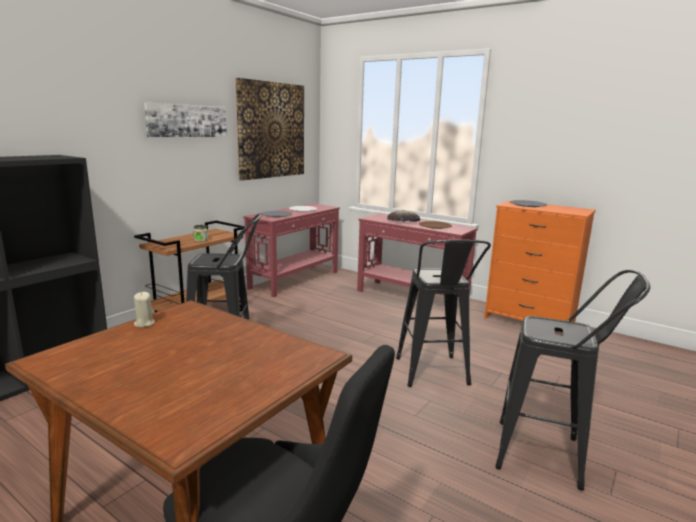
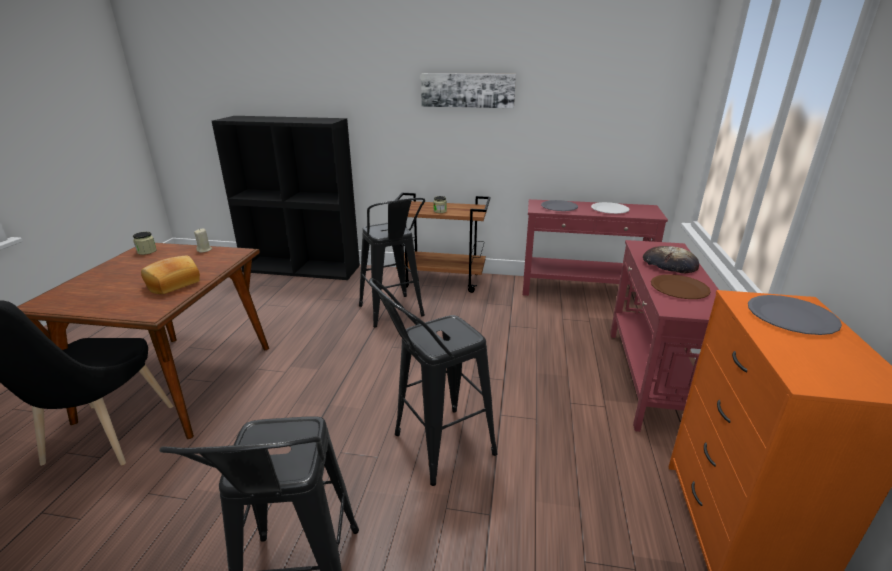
camera: 65 degrees right, 10 degrees up
picture [235,78,304,181] -> none
none -> jar [133,232,157,255]
none -> bread [141,256,200,294]

